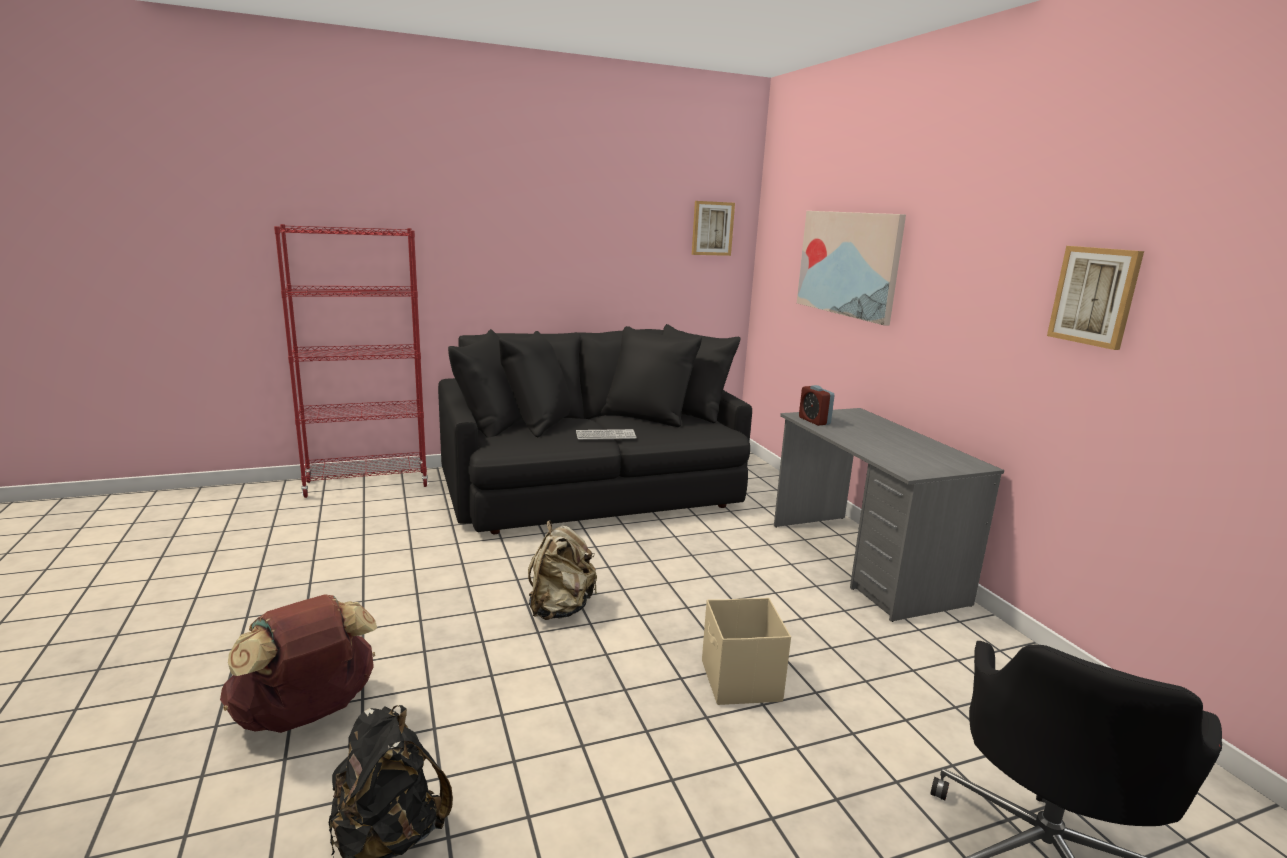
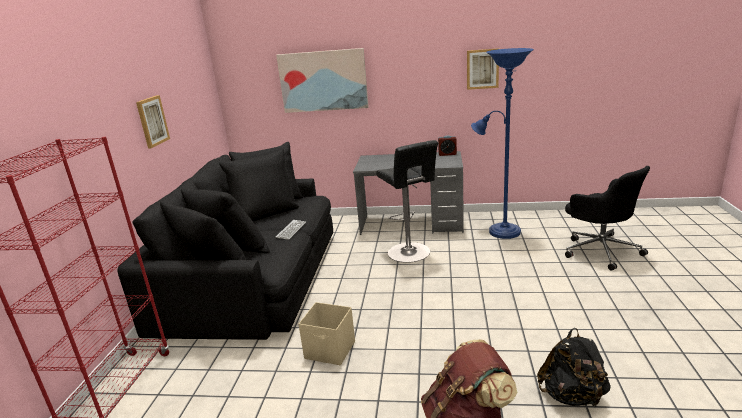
camera: 60 degrees left, 5 degrees up
beige backpack [528,521,597,620] -> none
picture [692,201,735,256] -> picture moved to [136,95,170,149]
beige storage box [702,598,791,705] -> beige storage box moved to [298,302,355,365]
alarm clock [799,385,835,426] -> alarm clock moved to [438,135,457,156]
none -> black stool [376,140,438,263]
none -> blue floor lamp [471,48,534,239]

